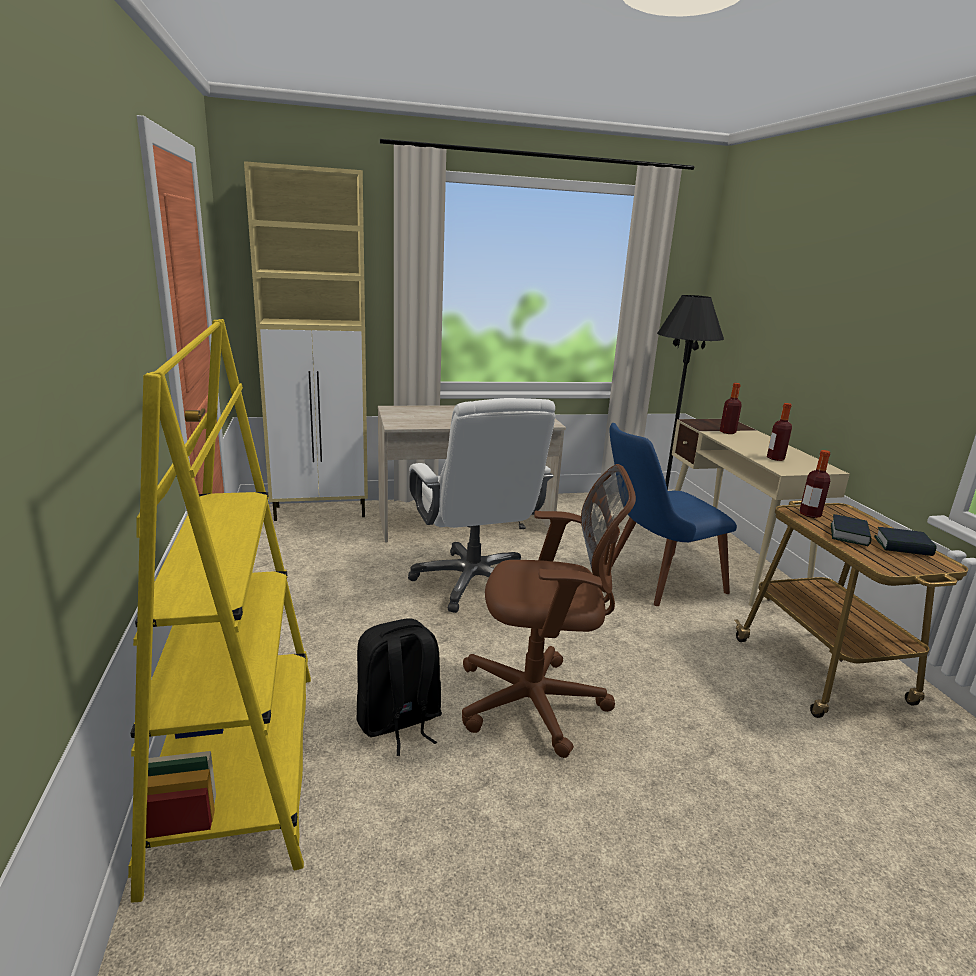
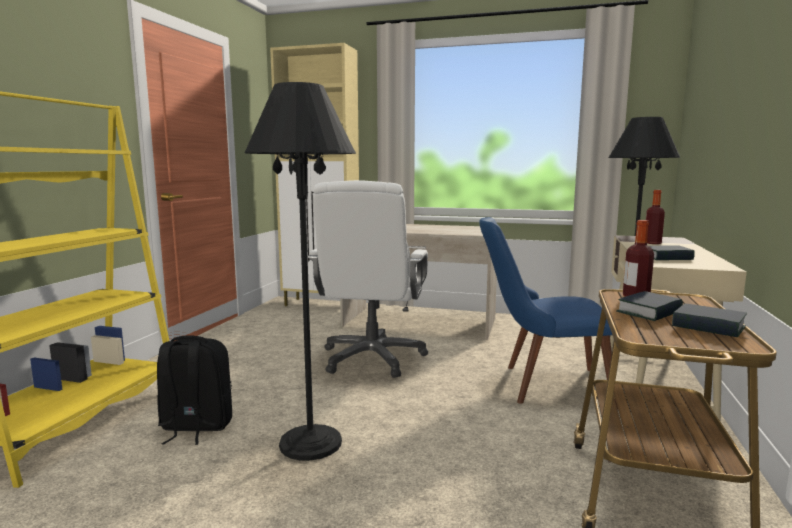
camera: 30 degrees right, 10 degrees down
brown office chair [462,464,636,758] -> black floor lamp [245,82,356,461]
bottle [767,403,792,461] -> book [649,245,695,260]

